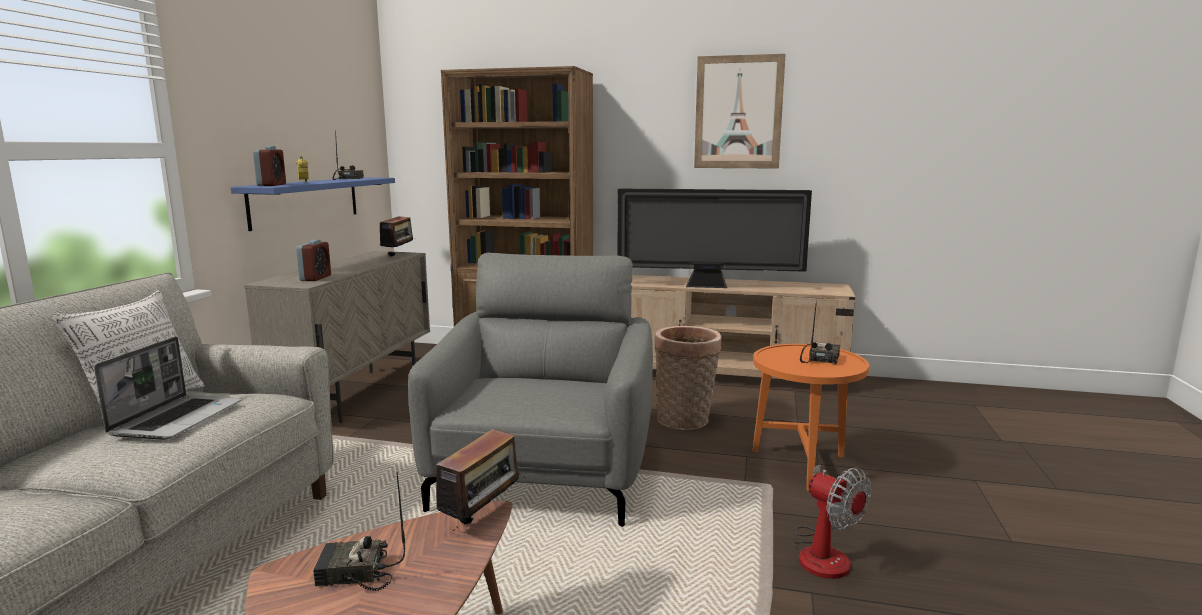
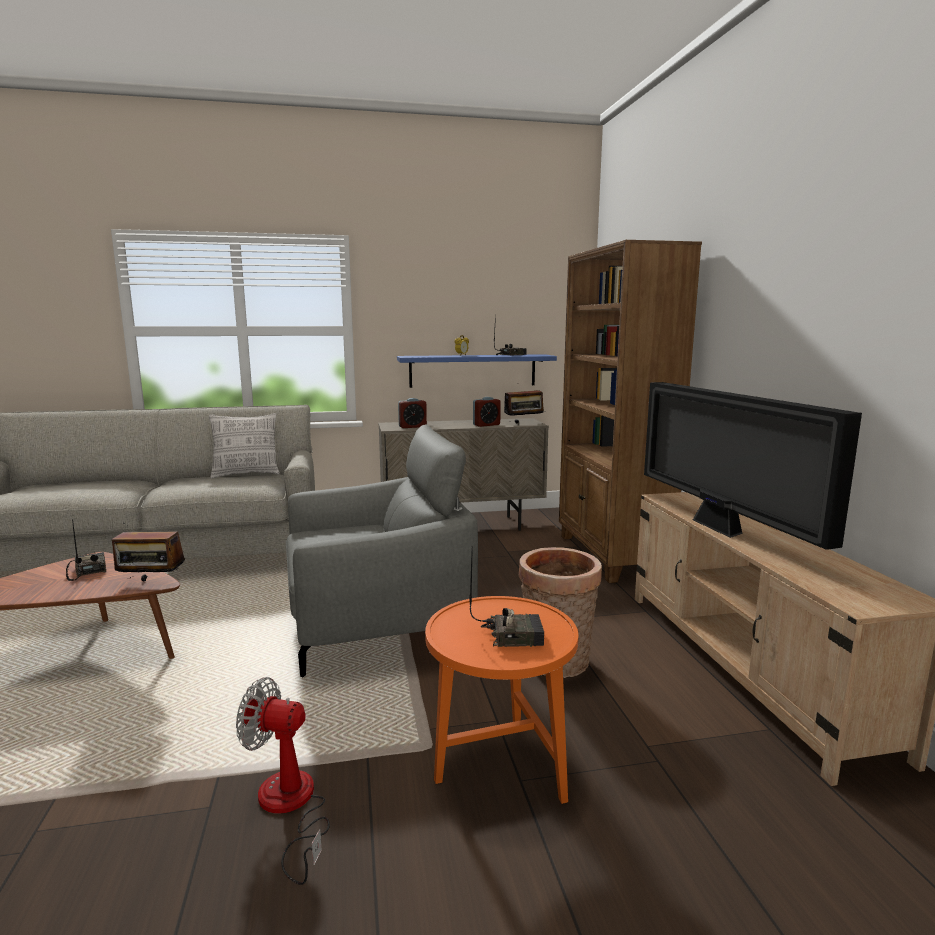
camera: 65 degrees right, 0 degrees up
laptop [94,337,242,440] -> none
alarm clock [253,146,286,186] -> alarm clock moved to [473,397,501,427]
picture [694,54,786,169] -> none
fan [793,465,871,579] -> fan turned 75 degrees clockwise [236,677,330,885]

